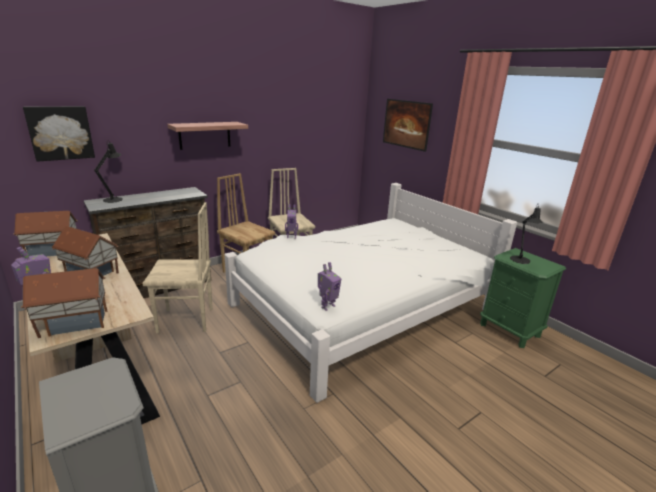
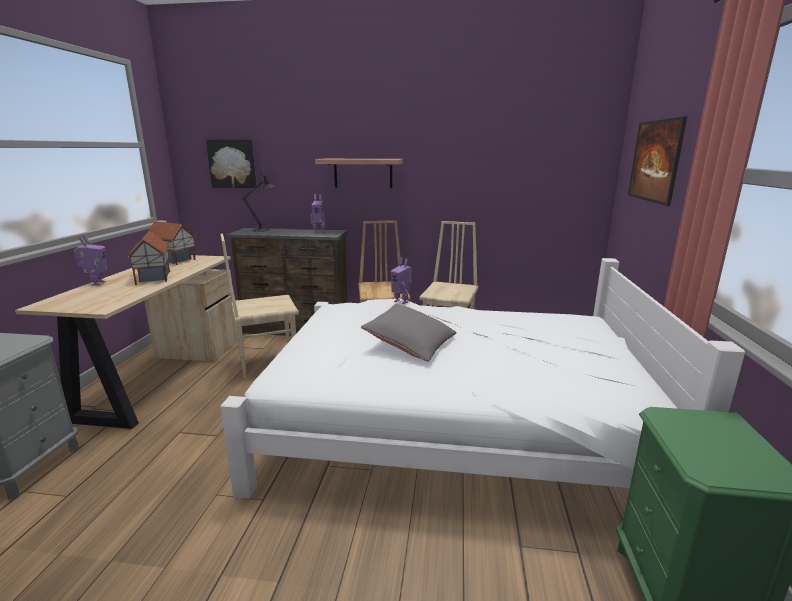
camera: 45 degrees right, 5 degrees down
toy house [21,268,107,338] -> none
beige chair [142,202,213,333] -> beige chair turned 120 degrees clockwise [220,234,299,379]
toy robot [318,262,341,311] -> toy robot moved to [310,194,325,232]
black table lamp [510,204,543,264] -> none
none -> grey pillow [361,304,457,362]

